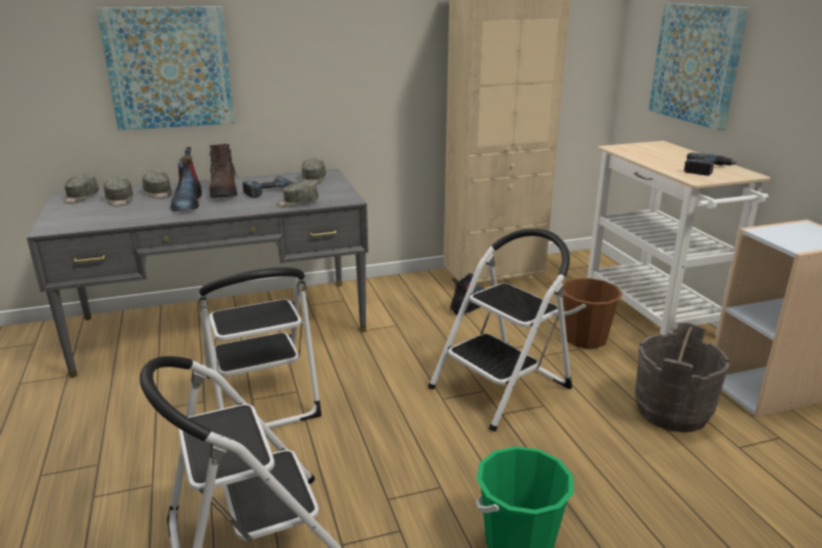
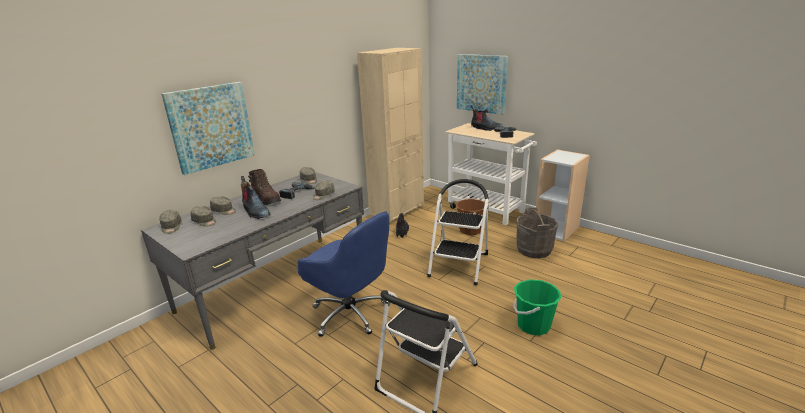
camera: 30 degrees left, 0 degrees up
step ladder [199,267,322,428] -> blue office chair [297,212,389,337]
none -> boot [470,105,503,131]

